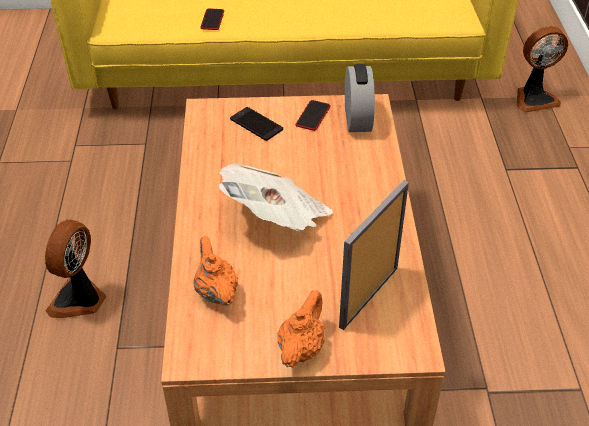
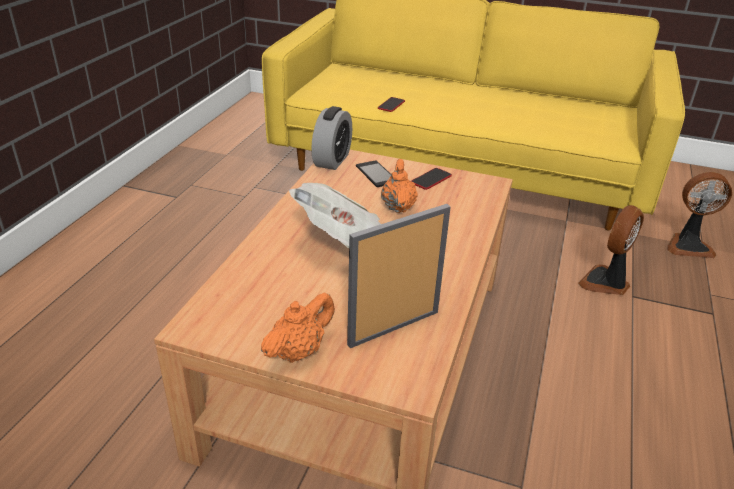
camera: 20 degrees right, 10 degrees down
fan [45,220,106,318] -> fan moved to [578,205,644,295]
orange teapot [193,236,238,306] -> orange teapot moved to [381,159,418,213]
alarm clock [345,64,375,132] -> alarm clock moved to [311,106,352,170]

